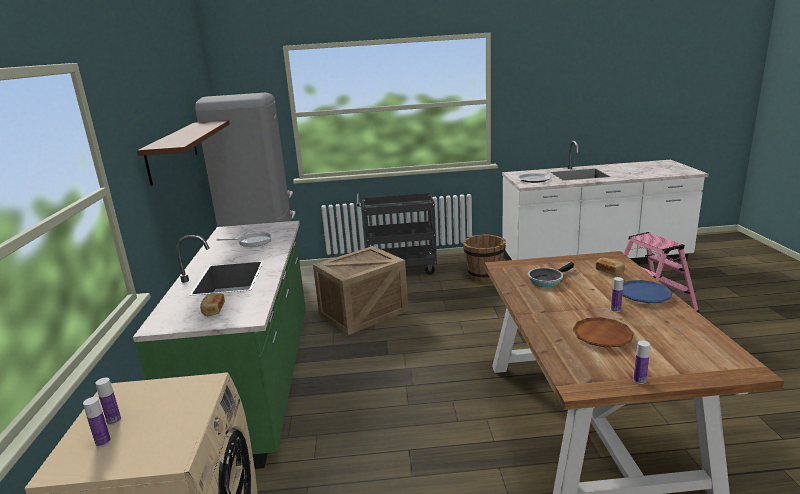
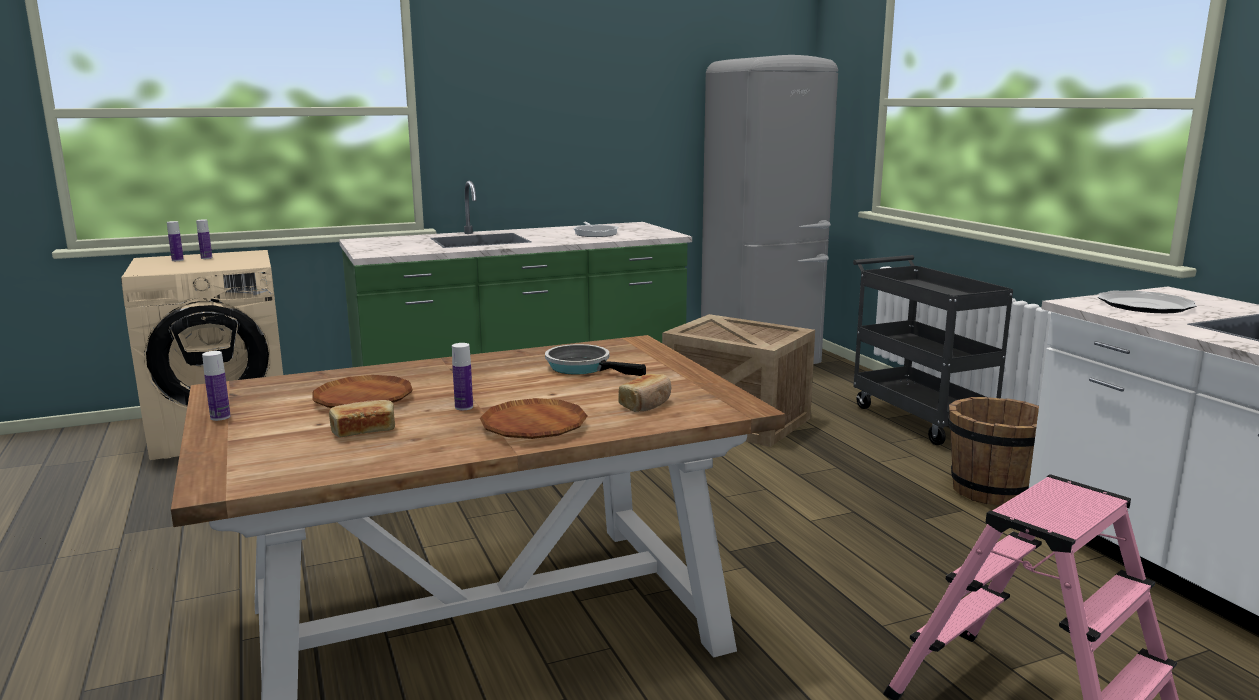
camera: 70 degrees right, 5 degrees down
brown shelf [137,120,230,186] -> none
bread [200,293,225,316] -> bread moved to [329,400,395,437]
blue plate [622,280,672,303] -> brown plate [480,398,587,439]

